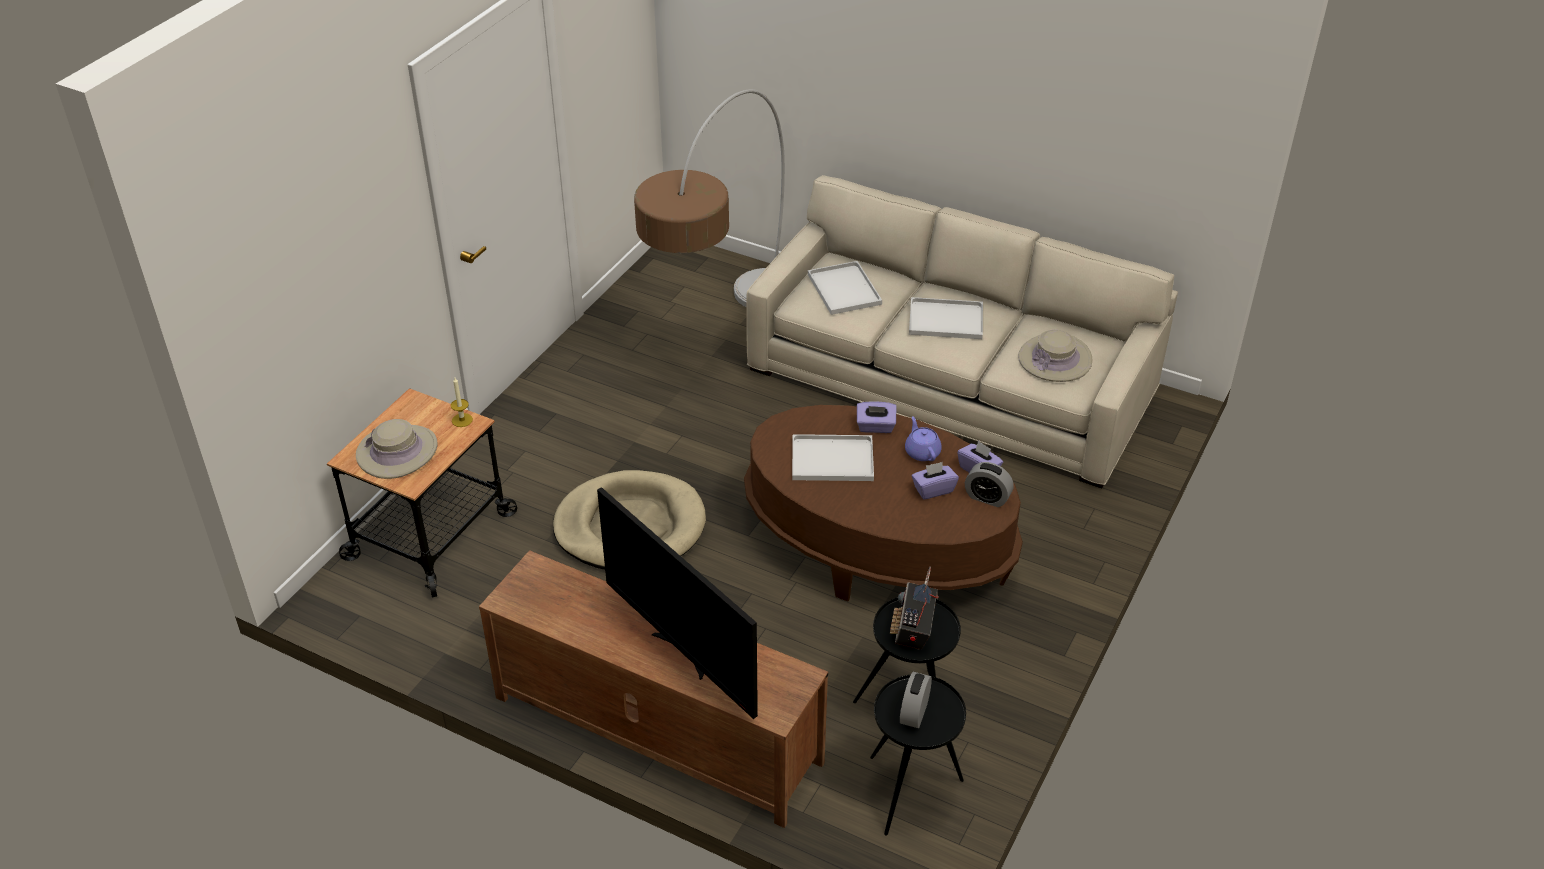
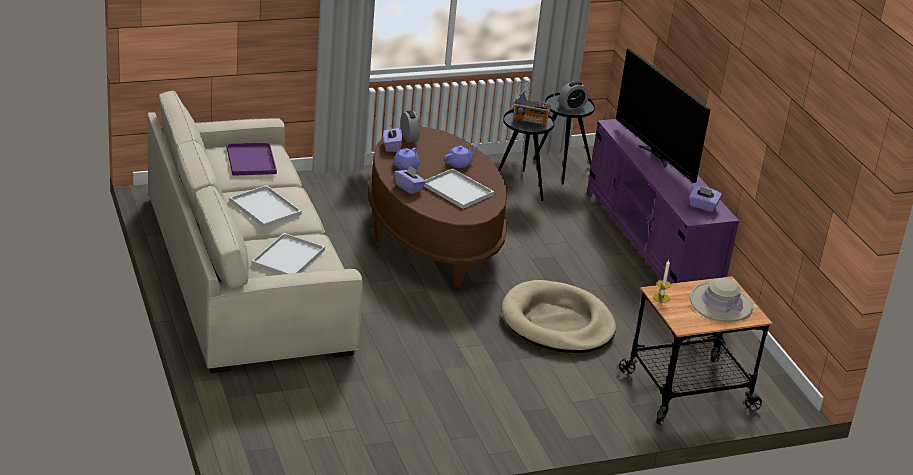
camera: 140 degrees left, 10 degrees down
brown tv stand [479,550,828,828] -> purple tv stand [587,119,739,284]
television [597,487,758,719] -> television turned 150 degrees clockwise [616,48,710,183]
floor lamp [634,89,785,307] -> none
radio [890,566,938,650] -> radio turned 45 degrees clockwise [513,80,551,127]
purple tissue box [912,462,959,499] -> purple tissue box moved to [689,186,722,212]
beige hat [1018,330,1092,382] -> purple tray [227,142,277,176]
none -> purple teapot [444,145,478,168]

